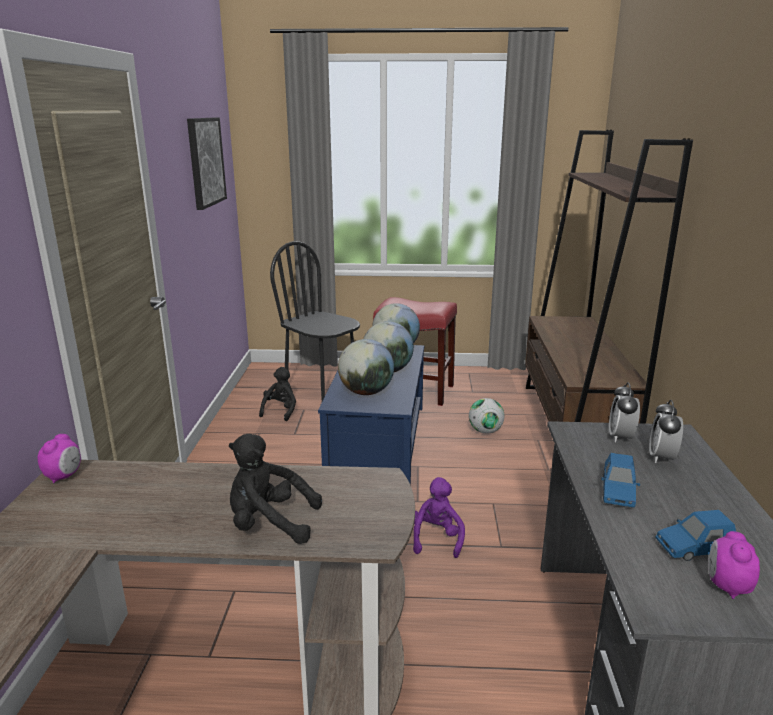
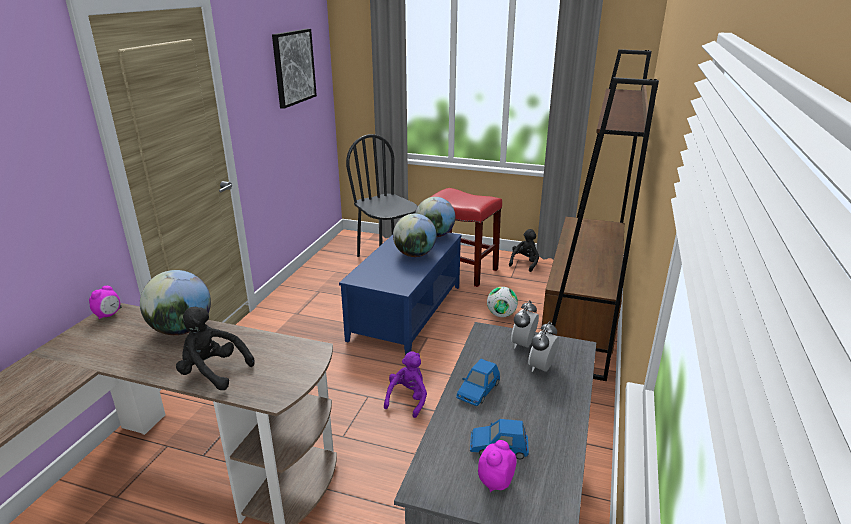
camera: 15 degrees right, 5 degrees up
black plush toy [259,367,296,421] -> black plush toy moved to [509,229,539,272]
globe [338,339,394,395] -> globe moved to [140,270,211,335]

